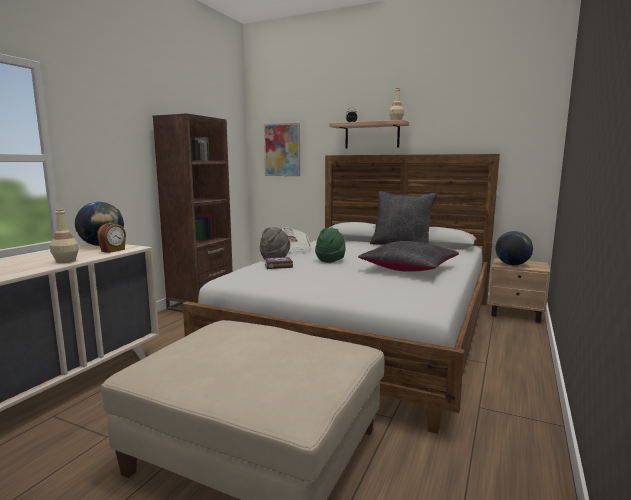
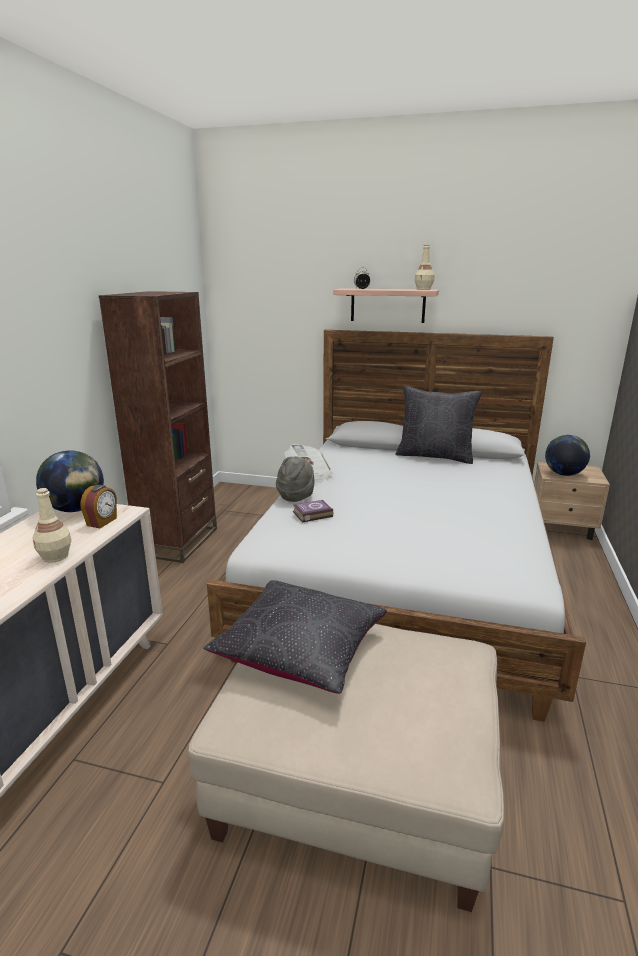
camera: 10 degrees left, 10 degrees up
picture [264,123,300,176] -> none
green hat [315,228,346,263] -> none
black pillow [358,241,459,272] -> black pillow moved to [203,580,387,694]

